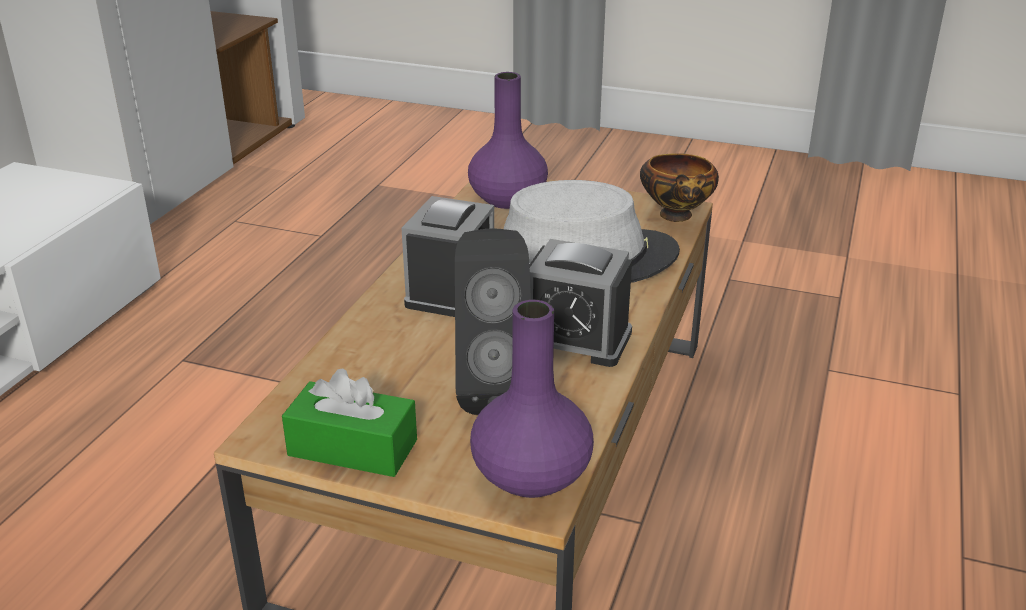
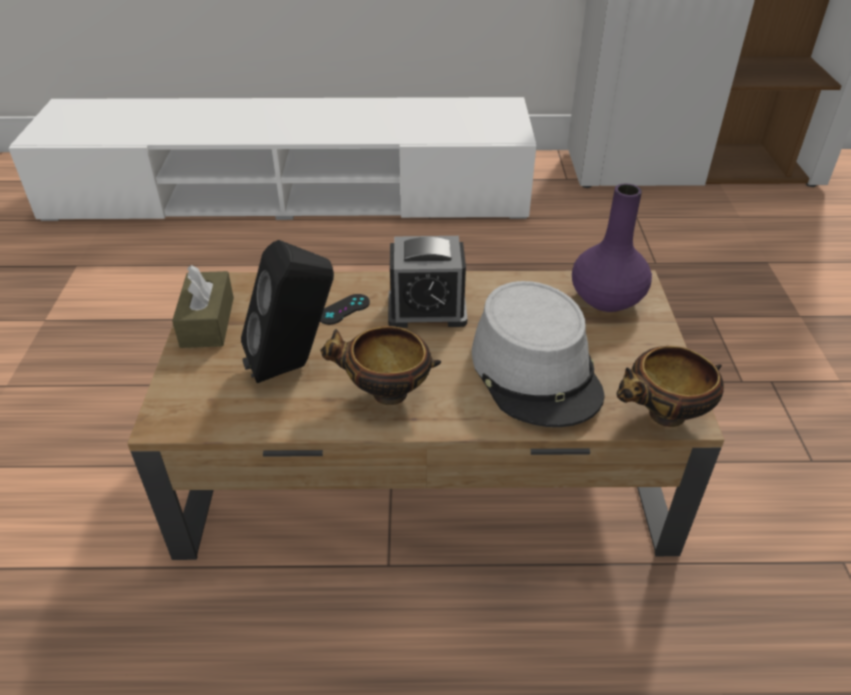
camera: 70 degrees right, 10 degrees up
green tissue box [282,369,417,477] -> brown tissue box [172,265,234,348]
purple vase [470,300,594,498] -> none
alarm clock [529,239,632,367] -> bowl [320,326,441,405]
none -> black game controller [320,294,370,325]

